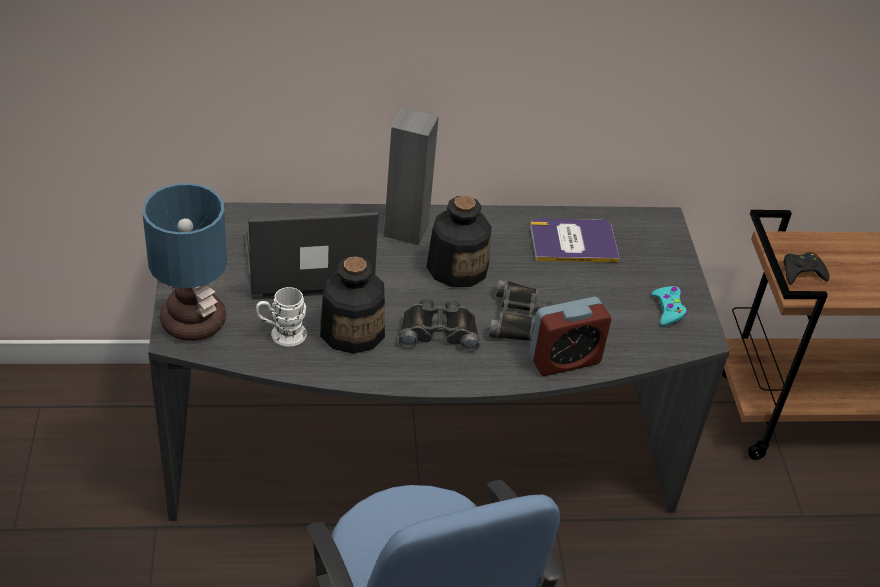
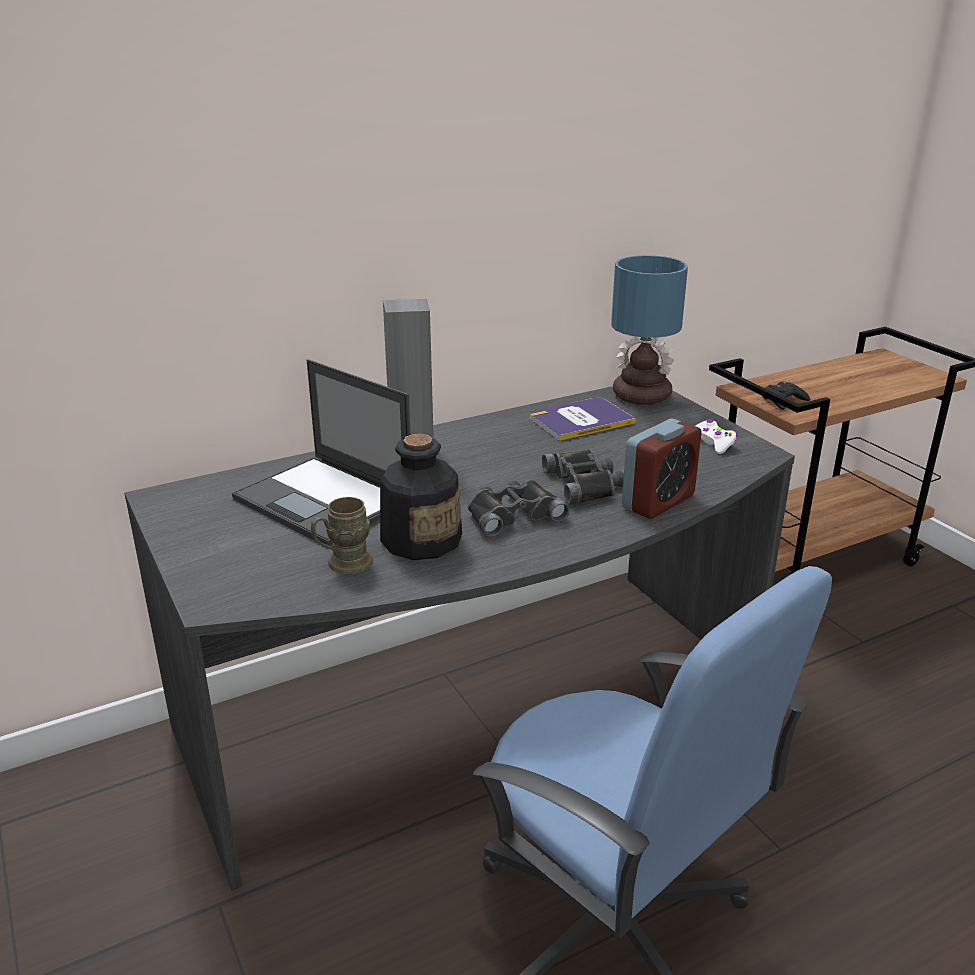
camera: 20 degrees left, 15 degrees down
table lamp [143,183,227,341] -> table lamp moved to [611,255,688,405]
laptop [245,212,379,300] -> laptop turned 105 degrees counterclockwise [232,359,410,546]
white mug [256,287,307,347] -> brown mug [311,497,373,574]
bottle [426,196,491,287] -> none
turquoise game controller [652,286,687,326] -> white game controller [696,419,737,454]

